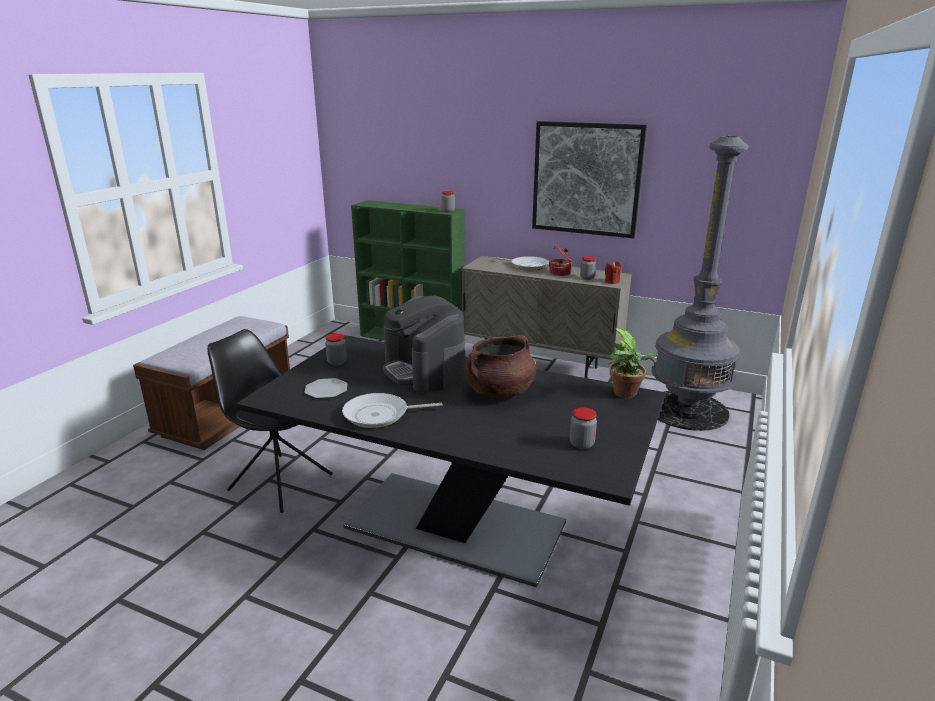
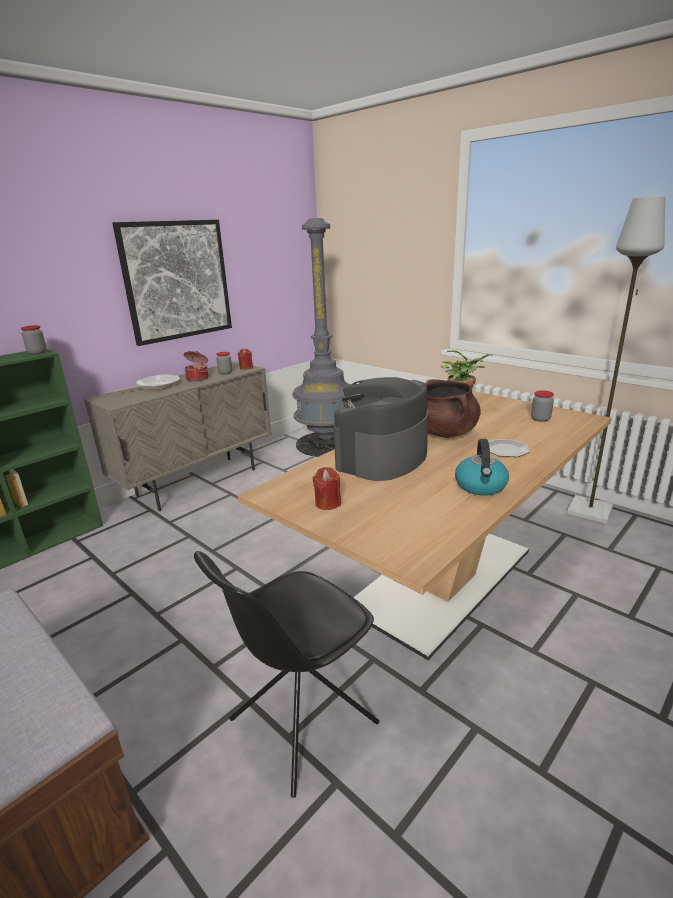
camera: 70 degrees left, 0 degrees up
black dining table [236,335,665,587] -> beige dining table [238,391,612,660]
plate [304,378,347,398] -> plate moved to [489,439,530,457]
jar [325,333,347,366] -> red candle [313,467,341,510]
frying pan [342,393,443,428] -> kettle [455,439,509,496]
coffee machine [383,295,466,393] -> coffee machine turned 135 degrees clockwise [334,377,428,481]
none -> grey floor lamp [567,196,665,524]

